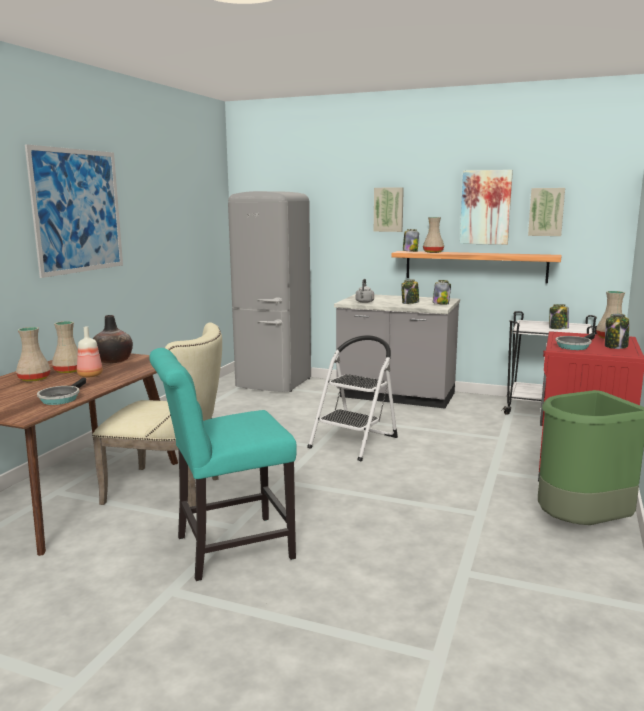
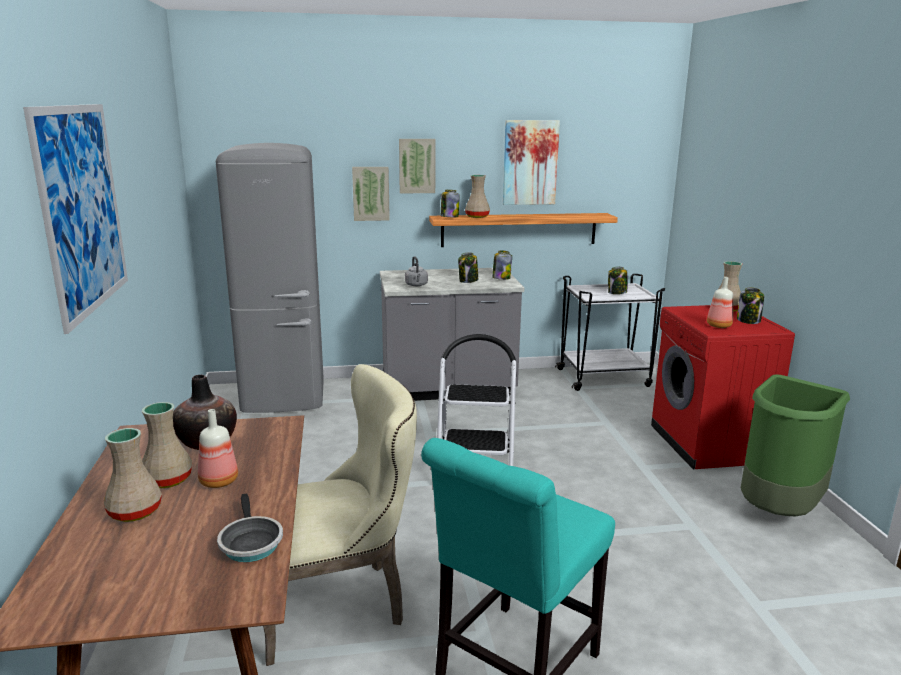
camera: 30 degrees left, 5 degrees up
picture [528,188,565,236] -> picture moved to [352,167,390,221]
frying pan [556,333,595,350] -> bottle [707,277,733,328]

